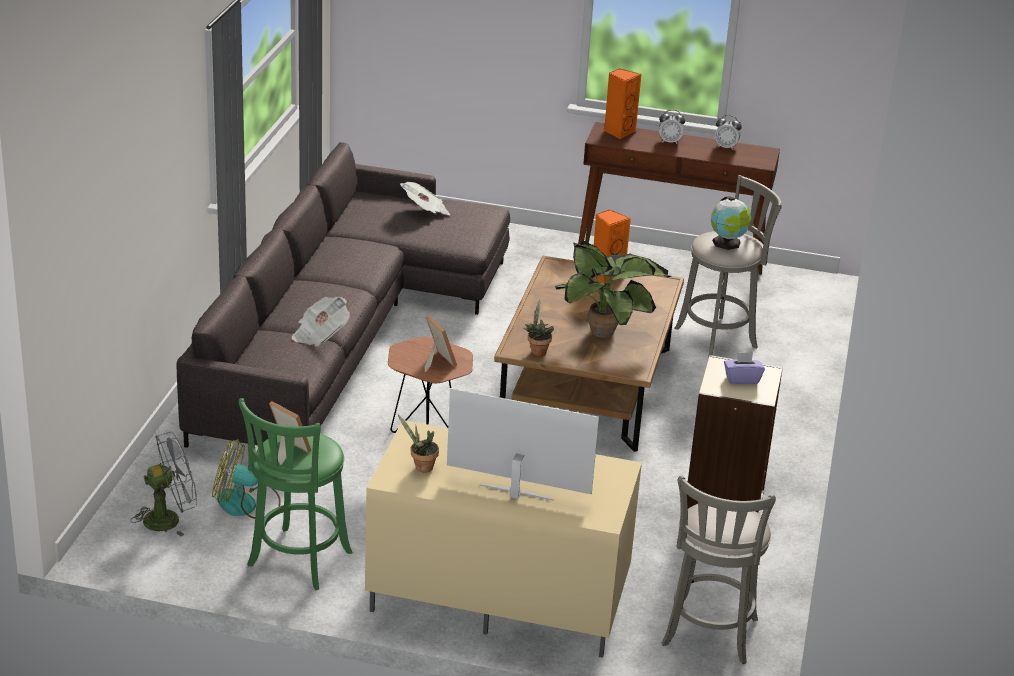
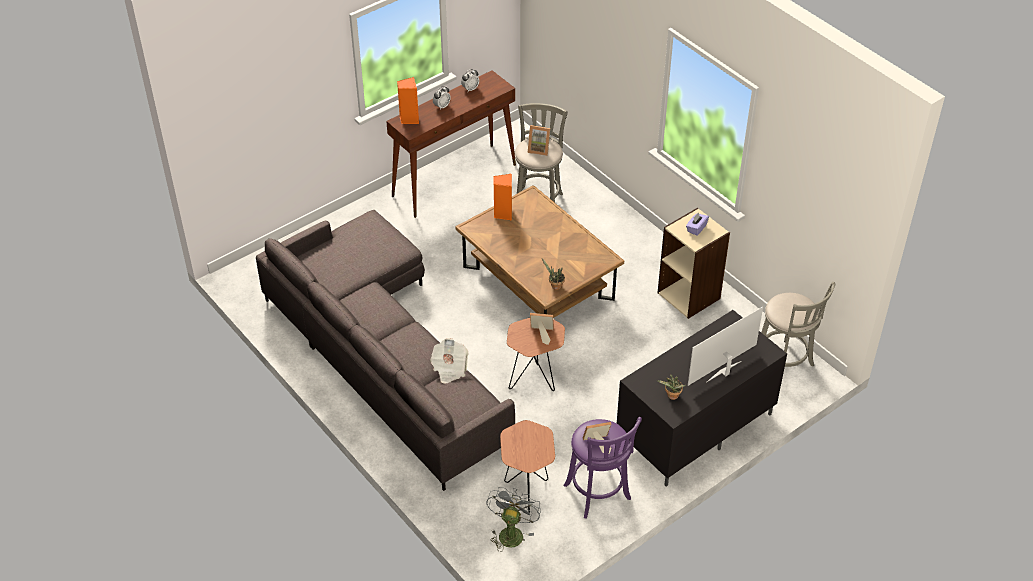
camera: 50 degrees left, 15 degrees up
fan [212,439,280,519] -> brown side table [500,420,555,513]
green stool [238,398,353,590] -> purple stool [563,417,642,518]
beige tv stand [365,421,642,657] -> black tv stand [617,310,787,486]
newspaper [400,182,450,215] -> none
potted plant [555,240,671,338] -> none
globe [711,196,751,250] -> picture frame [528,125,550,156]

